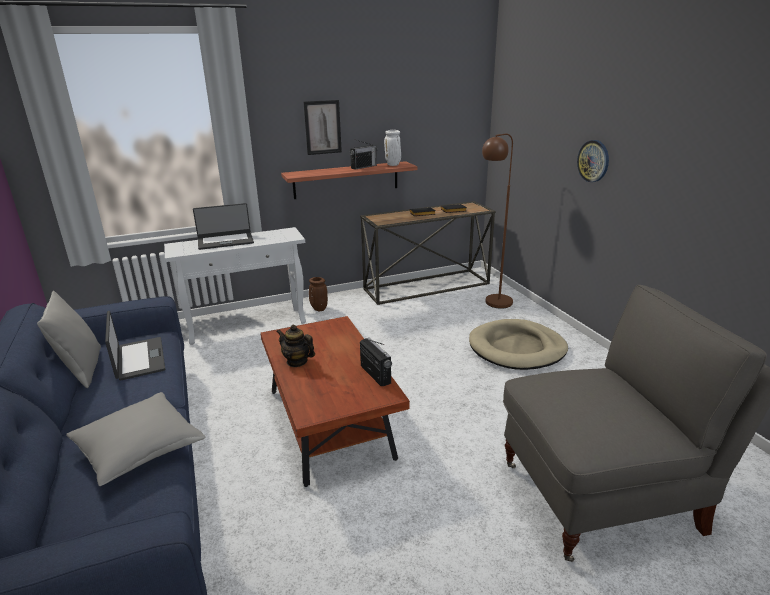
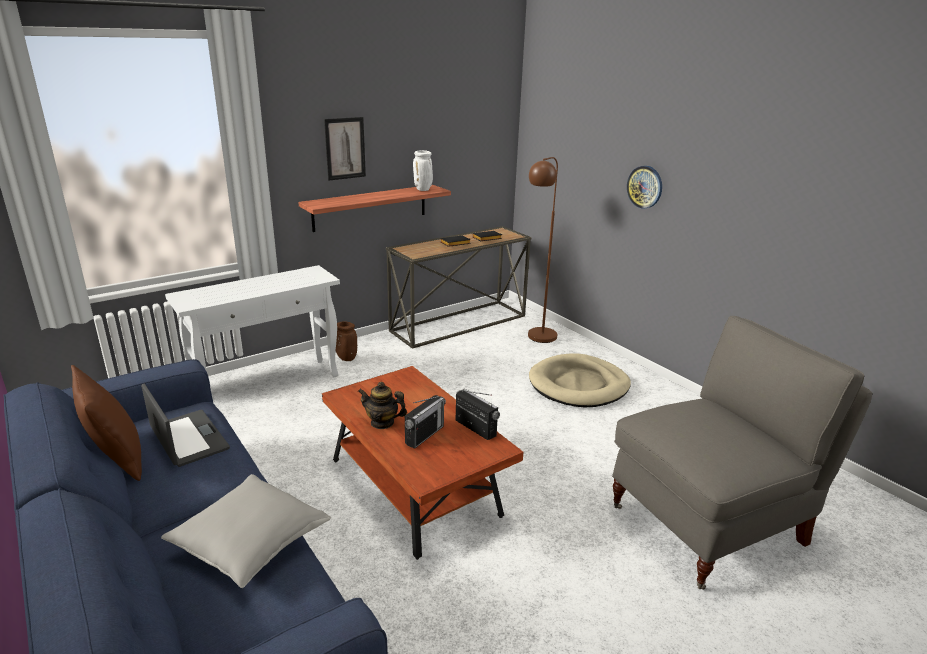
camera: 15 degrees left, 0 degrees up
grey pillow [37,291,101,388] -> brown pillow [71,365,142,481]
laptop [193,203,254,250] -> none
radio [350,139,378,170] -> radio moved to [405,395,446,449]

